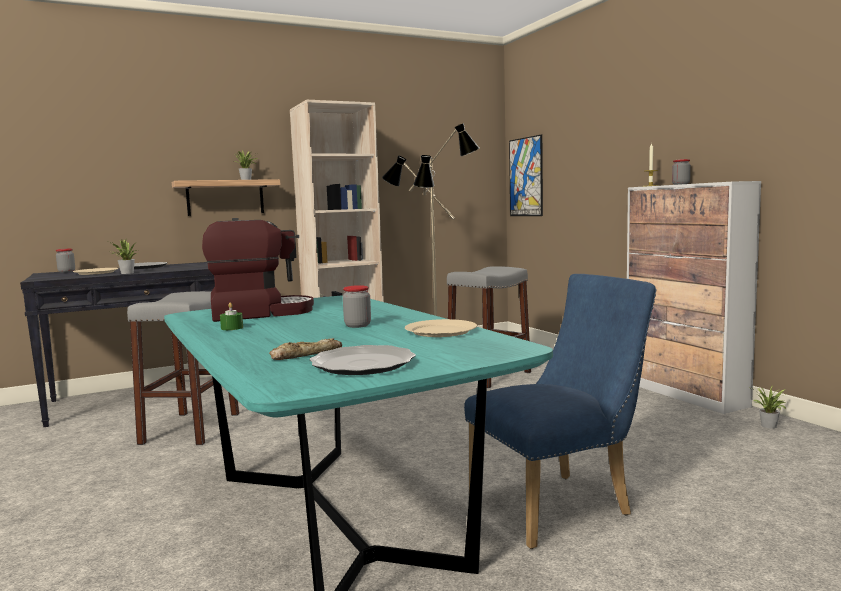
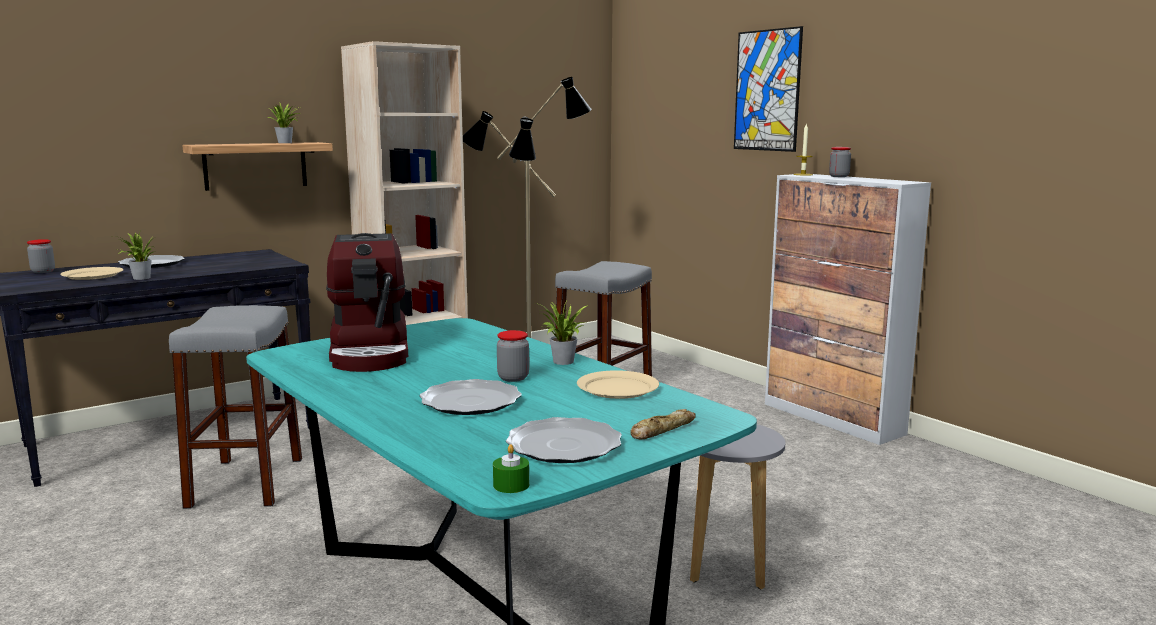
camera: 10 degrees left, 5 degrees up
coffee machine [202,218,314,322] -> coffee machine turned 105 degrees clockwise [326,233,408,372]
green candle [220,303,243,330] -> green candle moved to [493,444,529,493]
bread [269,338,342,360] -> bread moved to [630,409,696,440]
blue chair [464,274,657,549] -> grey stool [690,424,785,590]
picture [509,134,543,216] -> picture moved to [734,26,803,152]
potted plant [748,387,786,429] -> potted plant moved to [535,299,588,365]
none -> plate [419,379,522,415]

